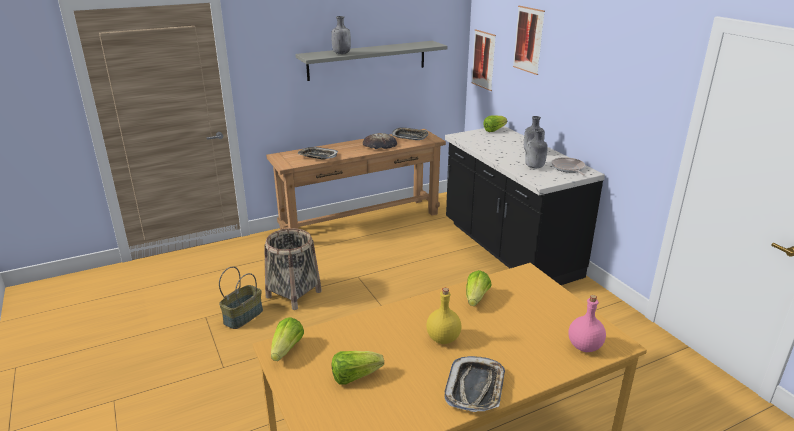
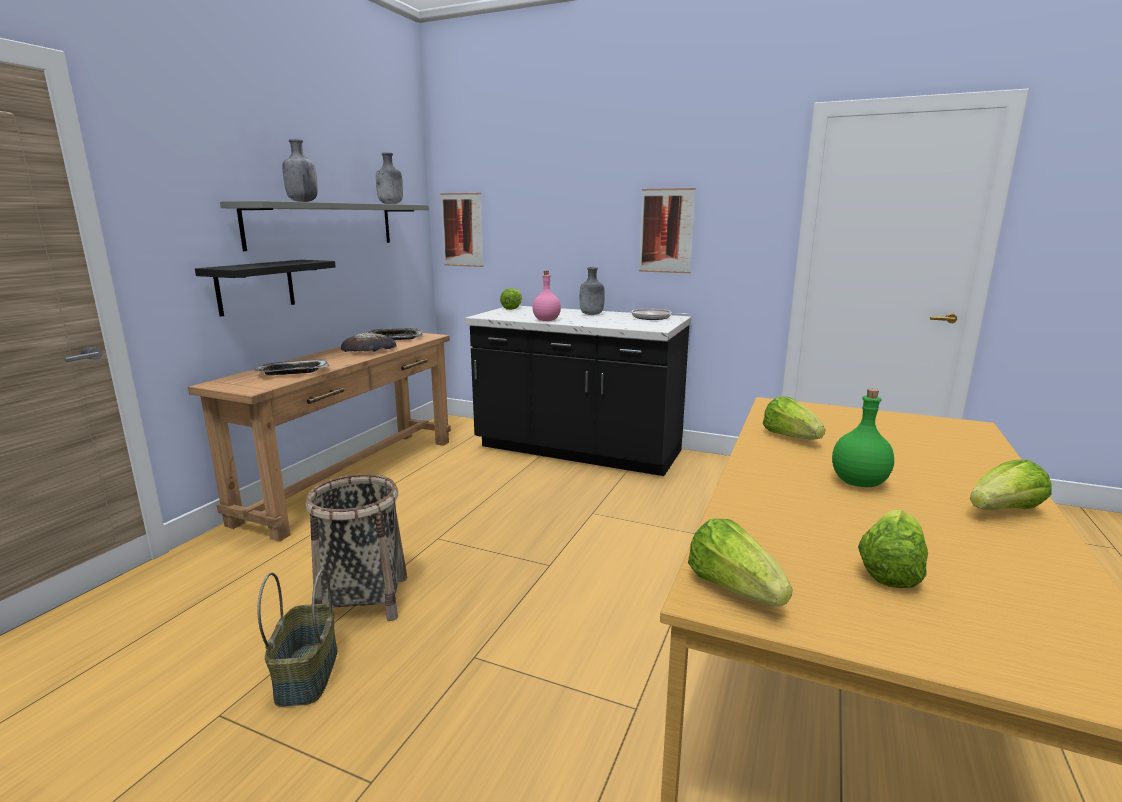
camera: 40 degrees left, 10 degrees down
yellow bottle [426,288,462,344] -> green bottle [832,389,894,487]
tray [444,356,505,412] -> lettuce [970,459,1052,510]
picture [513,6,545,75] -> picture moved to [639,188,695,273]
grey bottle [525,128,548,168] -> grey bottle moved to [376,152,403,204]
pink bottle [568,295,606,352] -> pink bottle moved to [532,271,561,321]
none -> black shelf [195,260,336,317]

